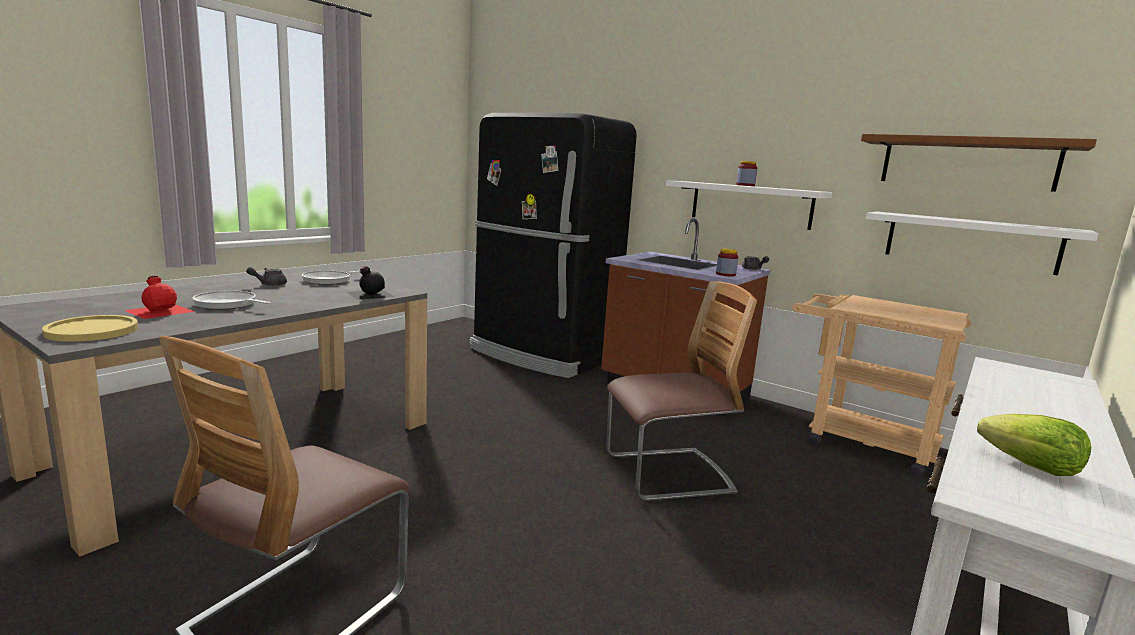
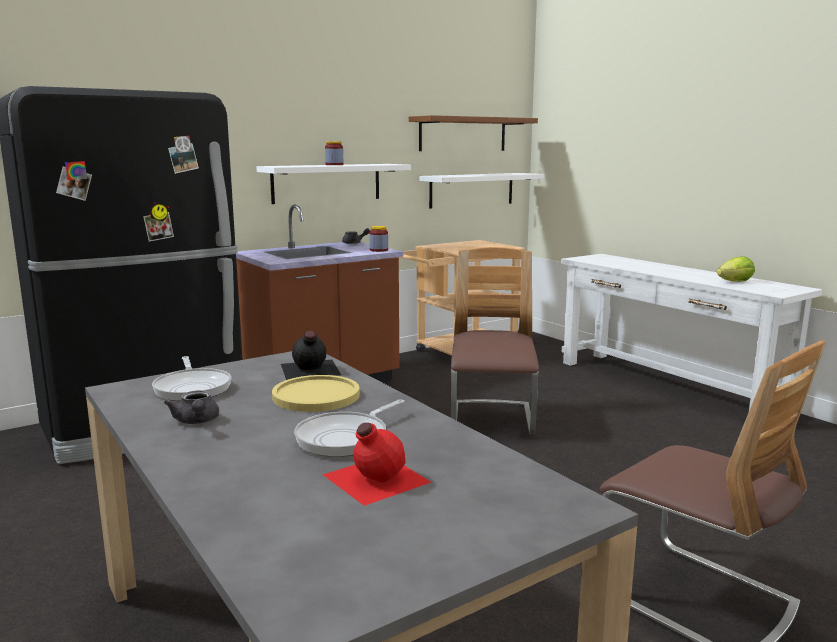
camera: 70 degrees left, 0 degrees up
yellow plate [42,315,138,342] -> yellow plate moved to [272,375,360,412]

